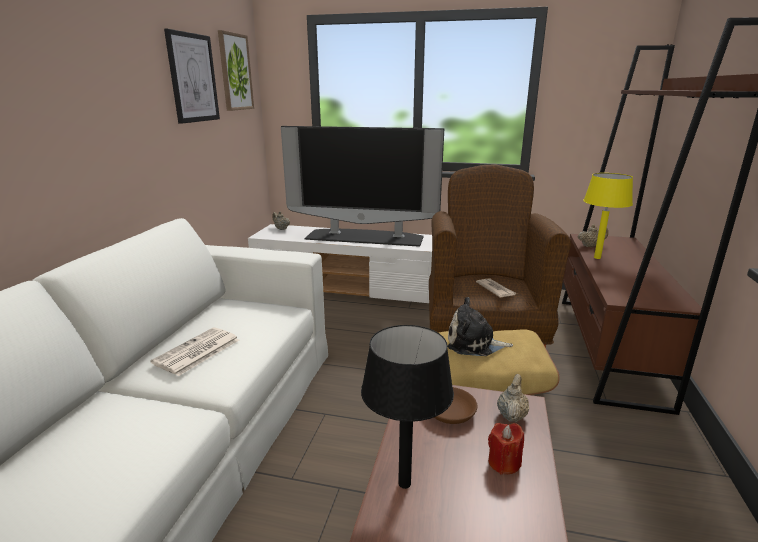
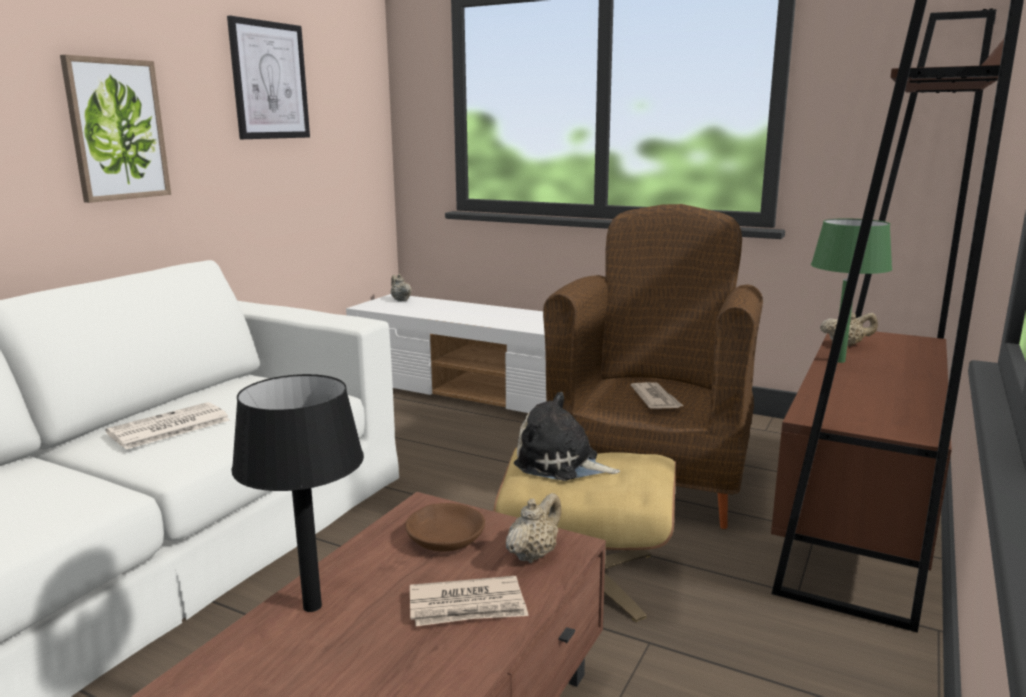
camera: 15 degrees right, 5 degrees down
picture [218,30,254,111] -> picture moved to [60,55,171,203]
television [281,126,444,247] -> none
red candle [488,423,524,475] -> newspaper [410,576,529,626]
yellow table lamp [583,173,633,259] -> green table lamp [811,219,892,363]

